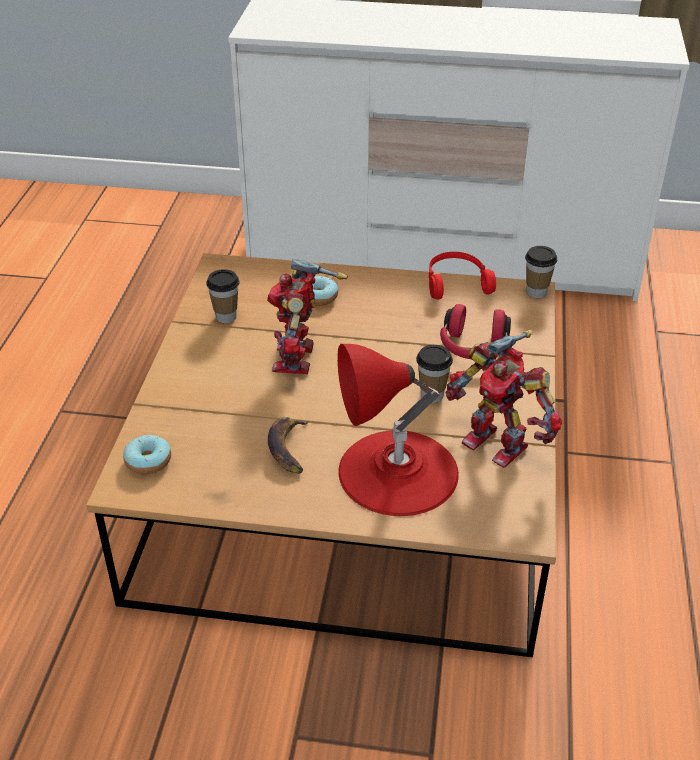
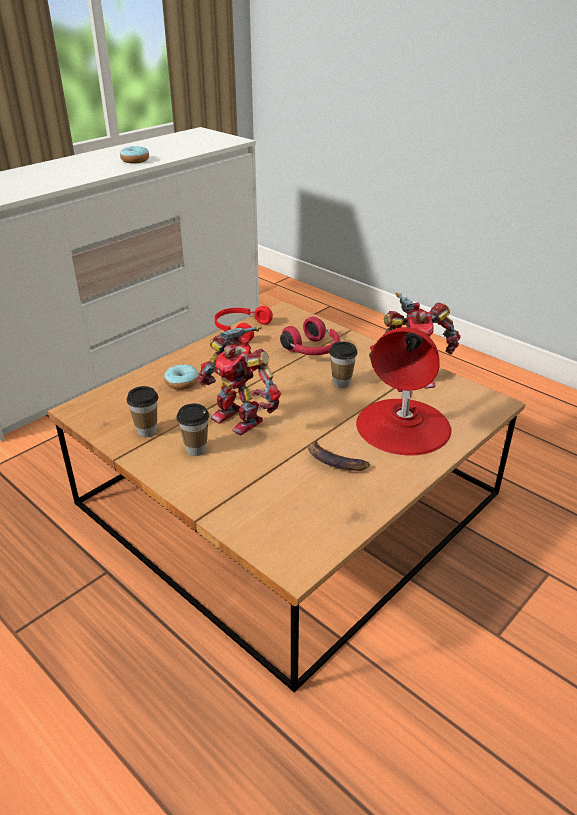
camera: 55 degrees left, 5 degrees down
donut [123,435,171,474] -> donut moved to [120,146,149,163]
cup [525,246,557,298] -> cup moved to [176,404,209,456]

